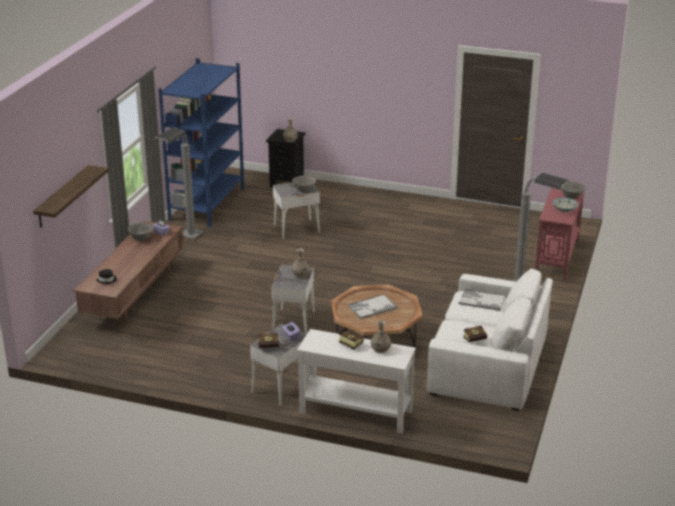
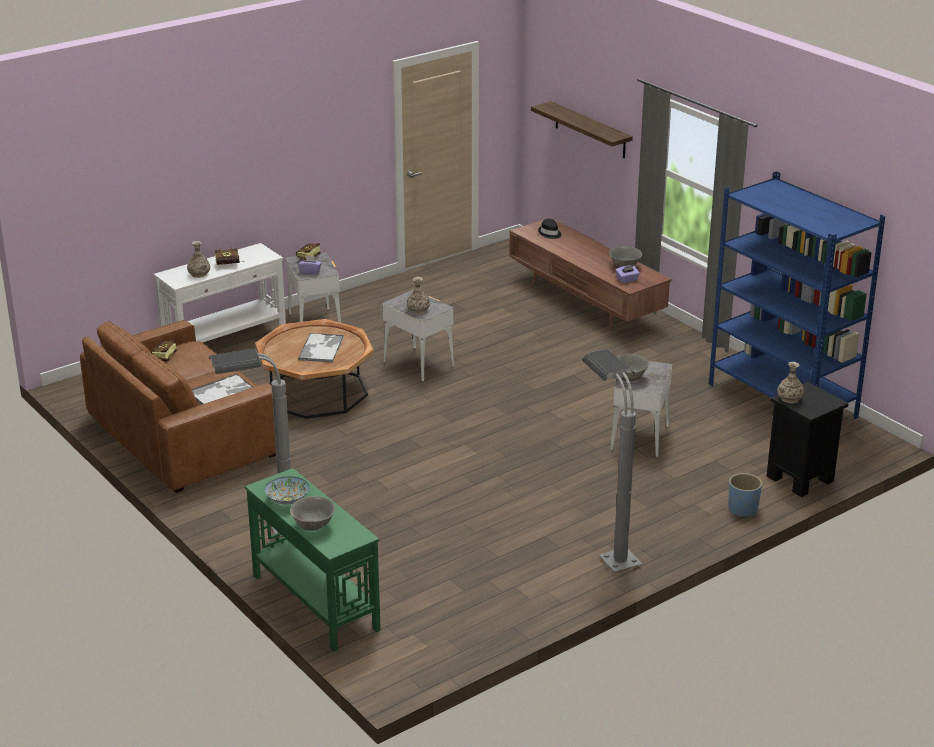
camera: 125 degrees right, 0 degrees up
grey floor lamp [153,128,204,239] -> grey floor lamp moved to [582,349,642,572]
white sofa [427,268,553,411] -> brown sofa [80,320,276,493]
red console table [535,188,584,281] -> green console table [245,468,381,652]
none -> blue planter [728,473,762,517]

